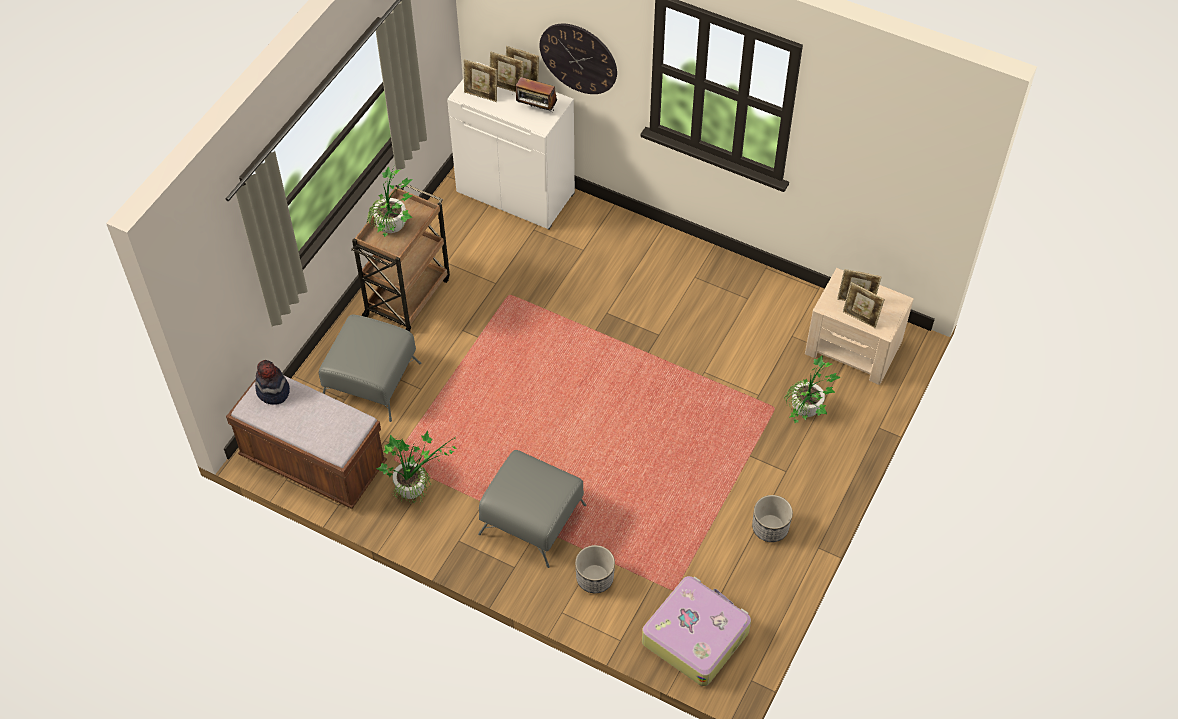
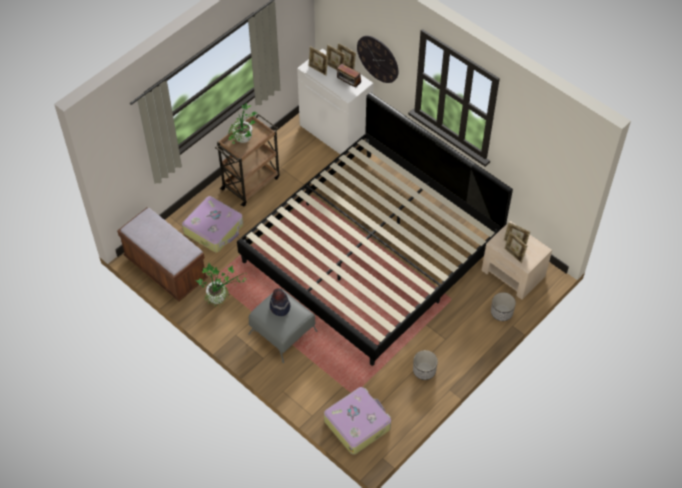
camera: 15 degrees right, 0 degrees up
hat [255,360,290,405] -> hat moved to [270,288,290,316]
grey ottoman [319,315,421,422] -> suitcase [182,196,243,252]
planter [575,545,615,593] -> planter moved to [491,292,516,321]
potted plant [784,355,841,424] -> none
none -> bed [237,92,513,366]

